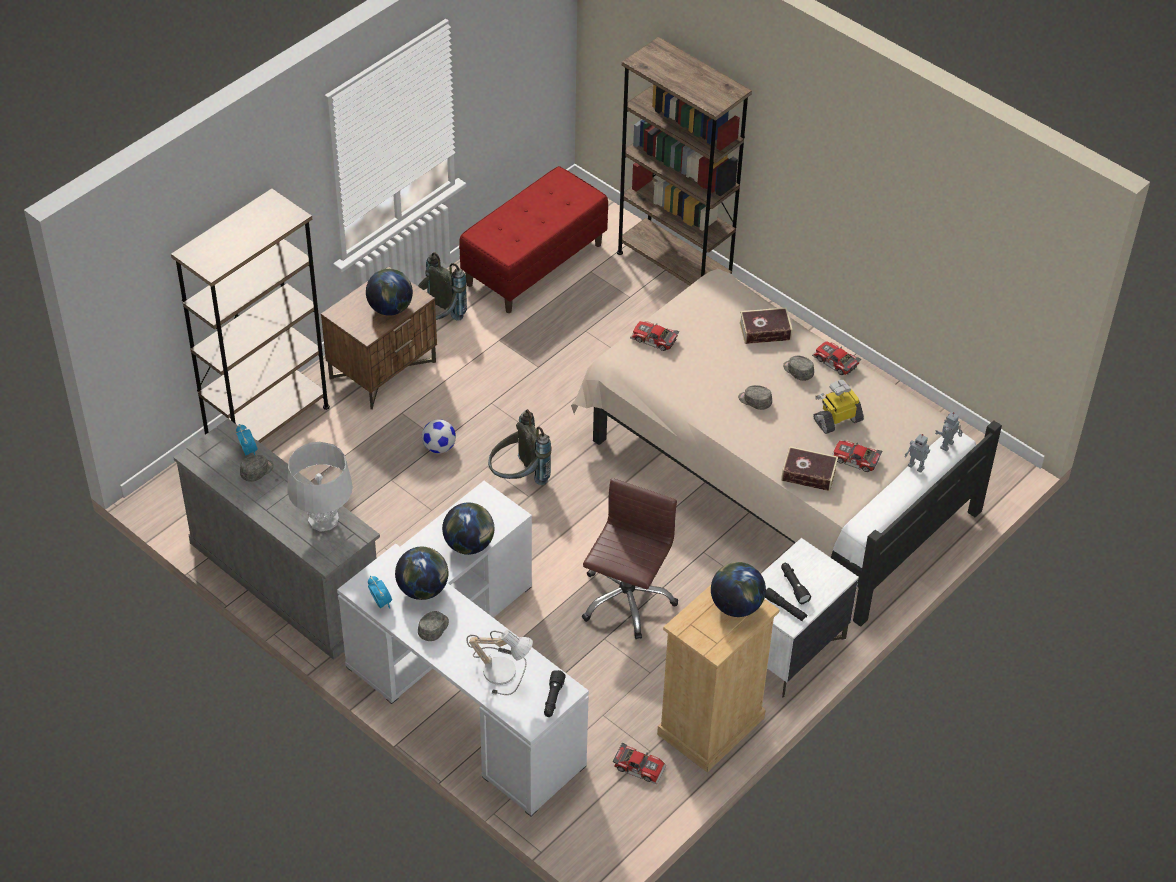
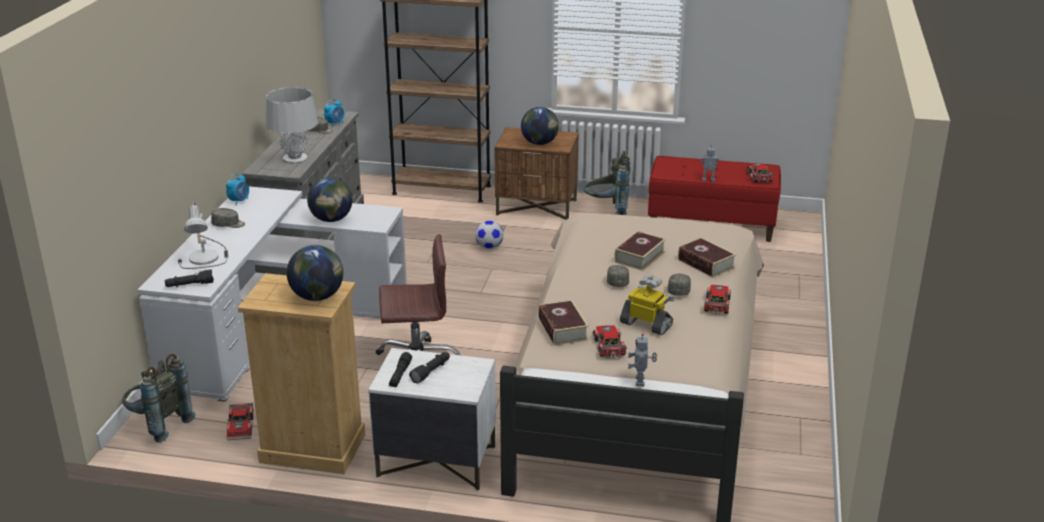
camera: 60 degrees right, 20 degrees down
globe [395,547,448,600] -> none
grey backpack [488,409,551,485] -> grey backpack moved to [122,354,196,443]
brown bookcase [617,37,752,286] -> none
toy car [630,321,679,351] -> toy car moved to [746,163,774,183]
toy robot [935,412,963,451] -> toy robot moved to [702,144,719,182]
none -> book [614,231,666,271]

